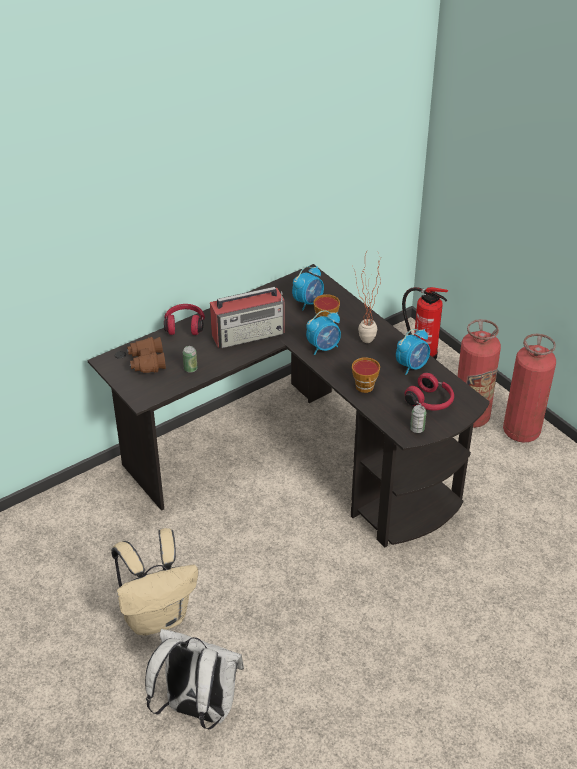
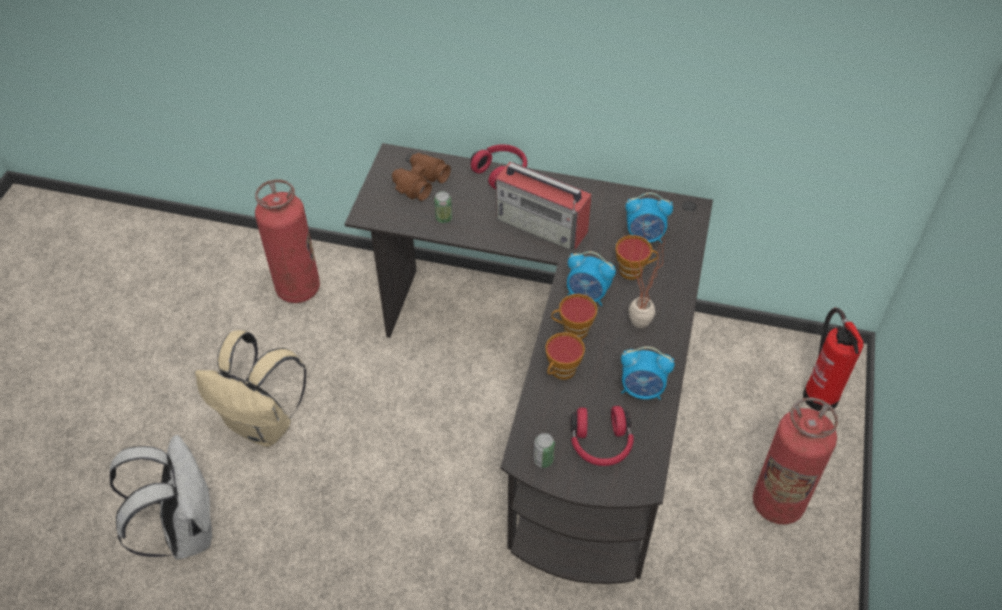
camera: 50 degrees right, 10 degrees up
fire extinguisher [503,334,556,442] -> fire extinguisher moved to [255,179,320,303]
none -> cup [551,294,597,339]

